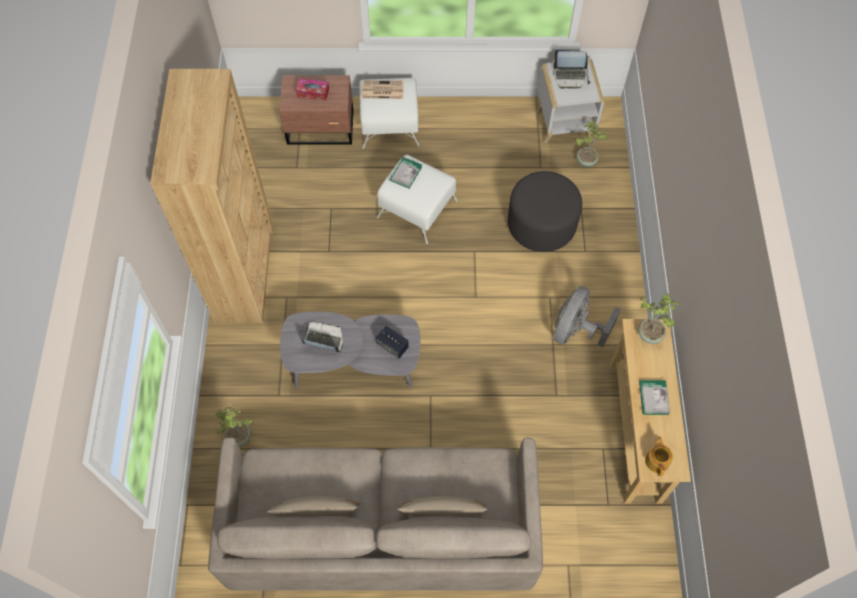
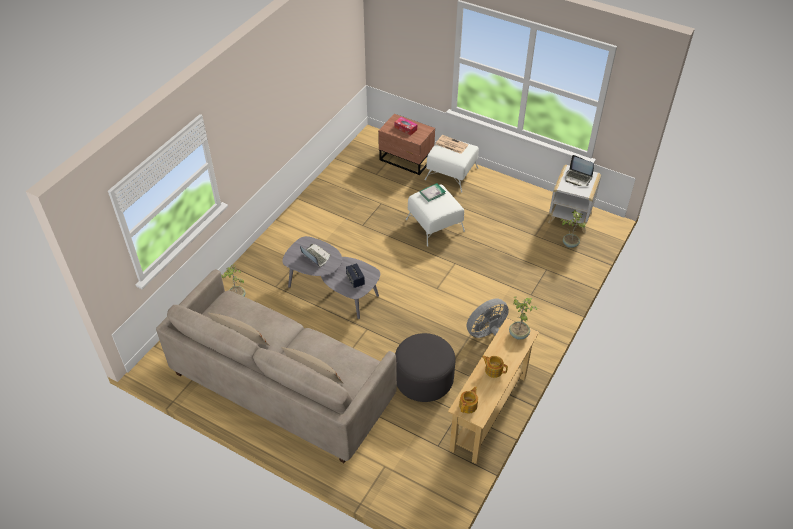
camera: 30 degrees right, 15 degrees down
brown bookcase [150,69,274,323] -> none
grey ottoman [508,171,582,252] -> grey ottoman moved to [395,333,455,402]
book [639,380,670,415] -> teapot [482,355,508,378]

